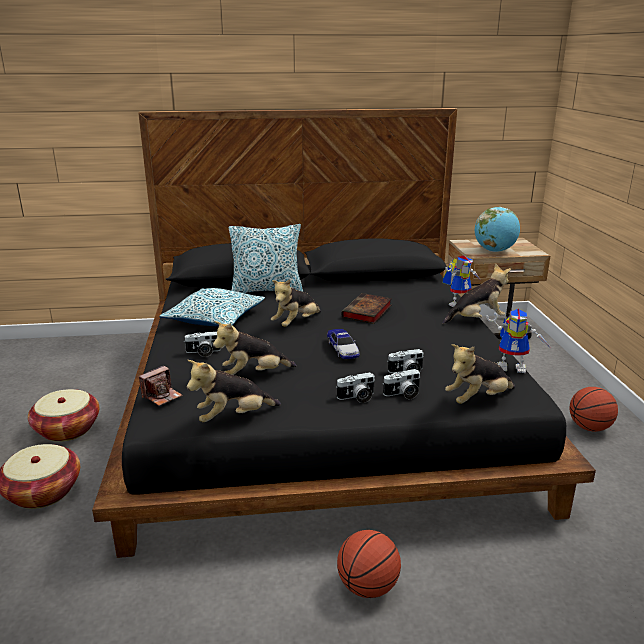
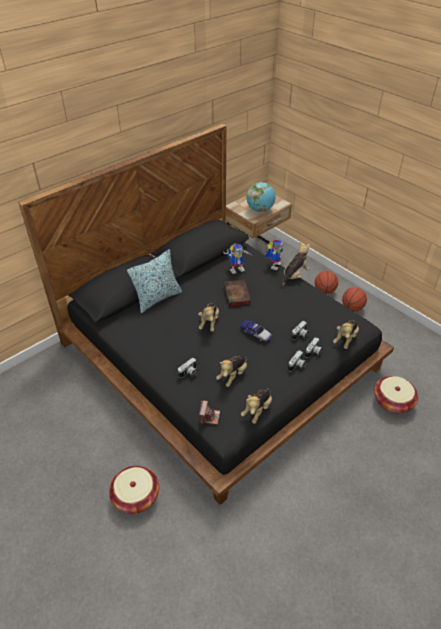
camera: 35 degrees left, 20 degrees up
basket [28,389,99,442] -> basket moved to [374,376,418,413]
pillow [159,288,265,327] -> none
basketball [337,530,401,598] -> basketball moved to [315,271,338,294]
toy robot [486,309,551,373] -> toy robot moved to [223,243,251,274]

